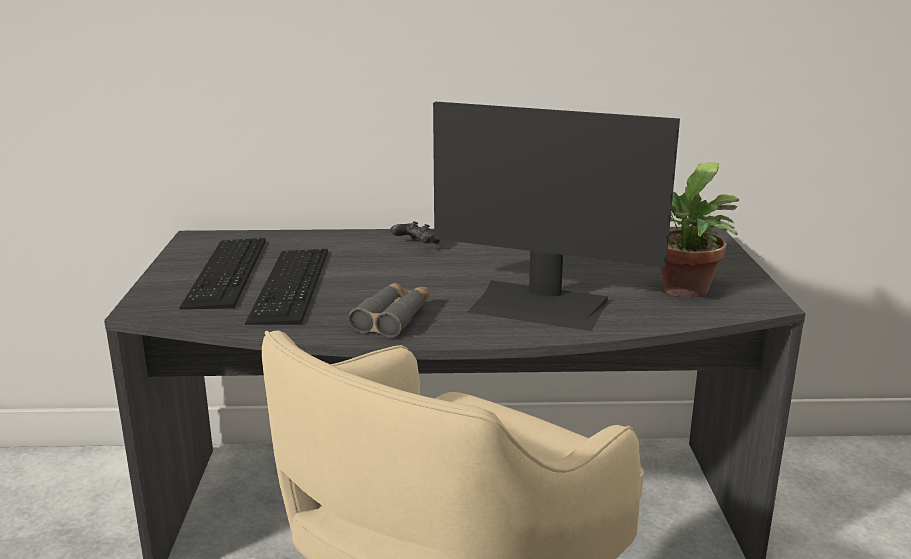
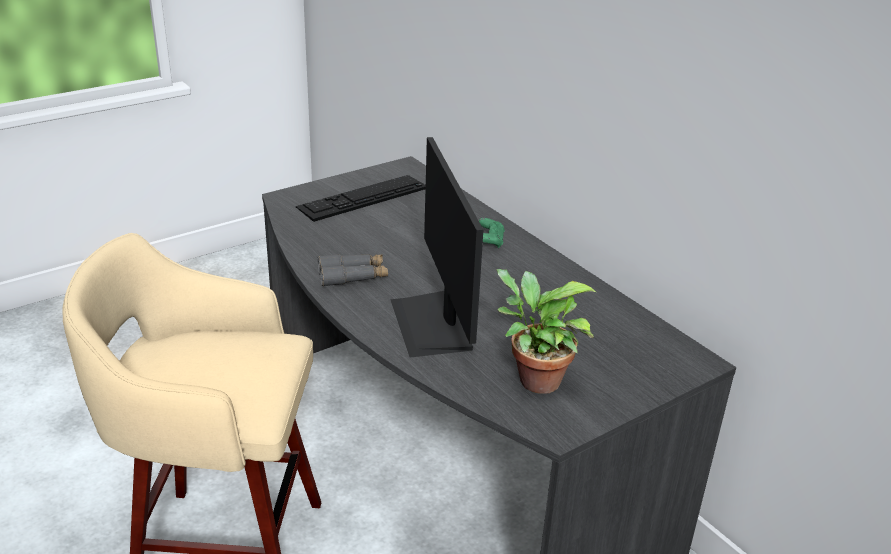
camera: 55 degrees right, 10 degrees up
keyboard [245,249,328,325] -> none
black game controller [390,221,440,245] -> green game controller [479,218,505,248]

